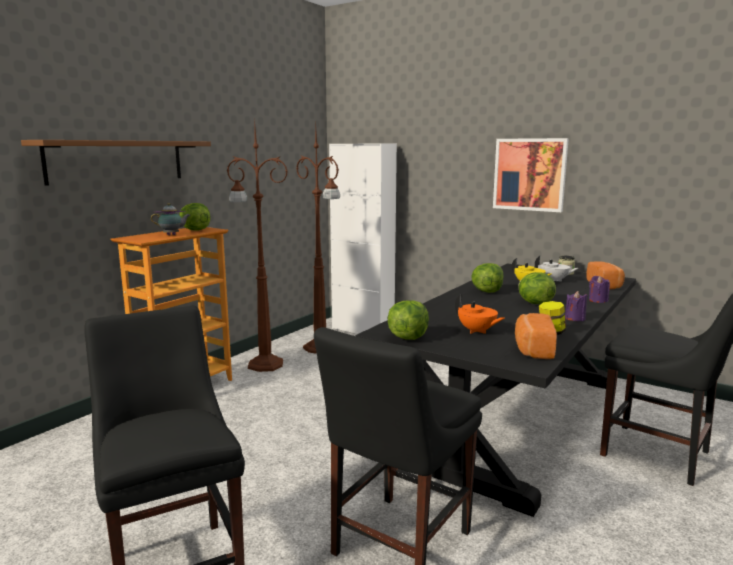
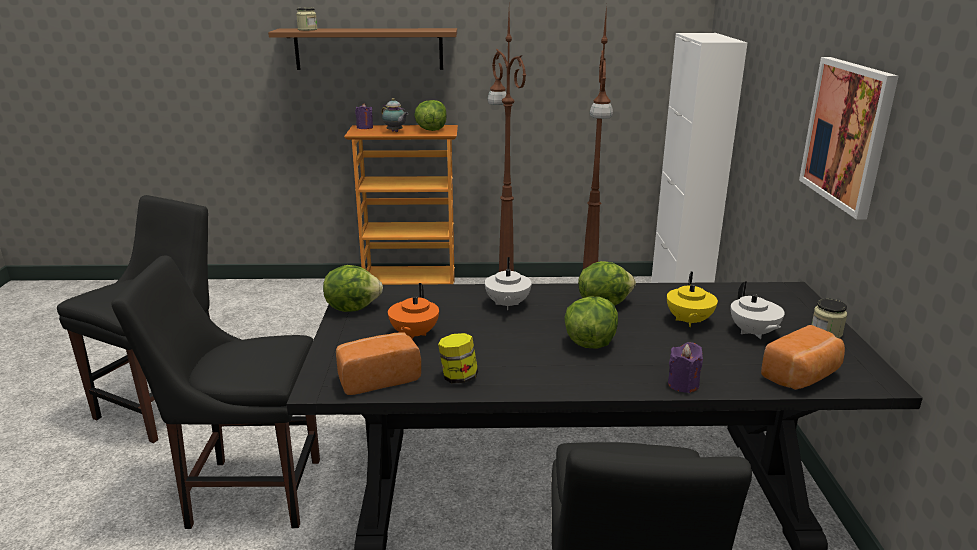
camera: 55 degrees right, 10 degrees up
purple candle [565,291,588,321] -> purple candle moved to [355,103,373,129]
none -> jar [296,8,317,31]
none -> white teapot [485,257,532,310]

